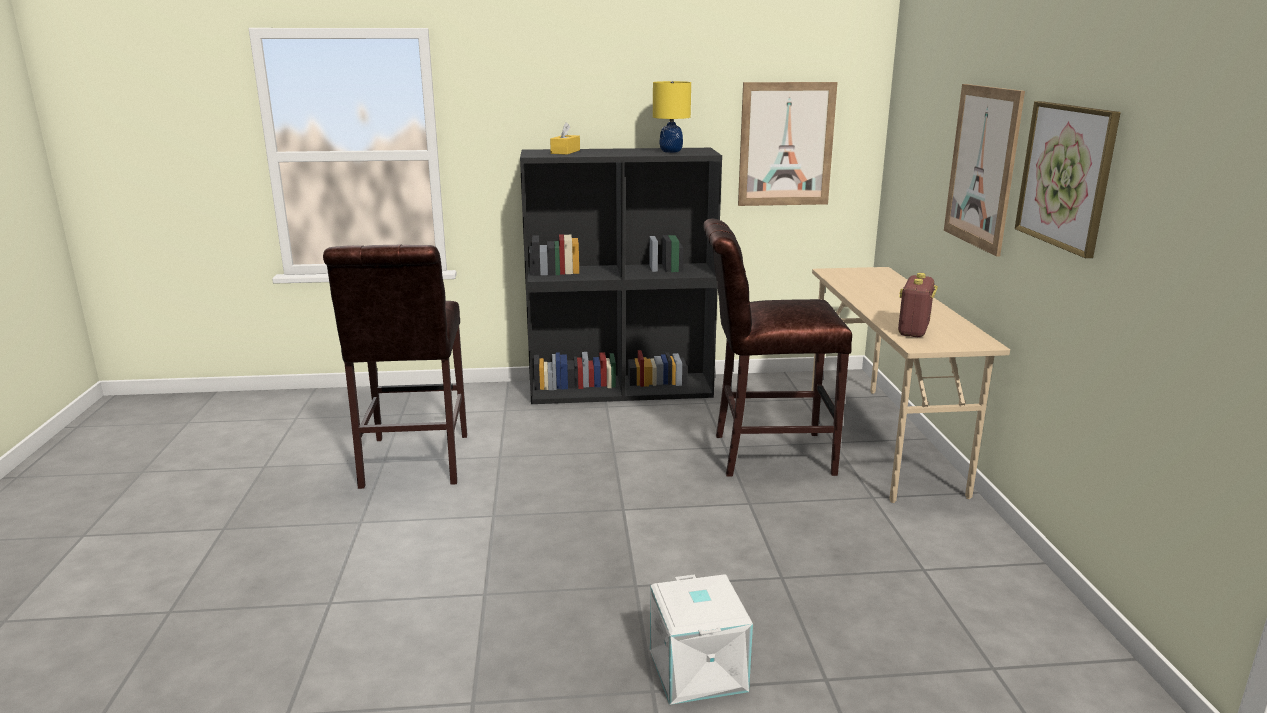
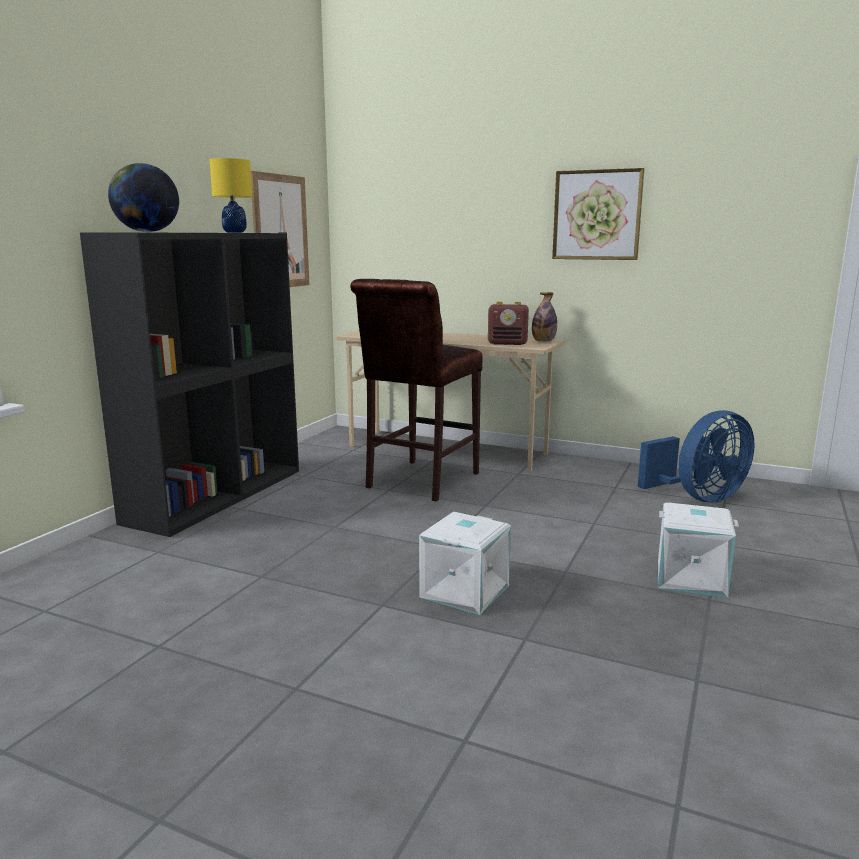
camera: 60 degrees left, 5 degrees down
brown stool [323,244,467,489] -> none
yellow tissue box [550,122,580,155] -> globe [108,163,179,232]
radio [898,273,938,337] -> radio turned 45 degrees counterclockwise [488,301,529,345]
picture [944,84,1025,257] -> none
none -> white storage box [419,512,511,615]
none -> bottle [532,292,557,342]
none -> blue fan [638,410,755,503]

